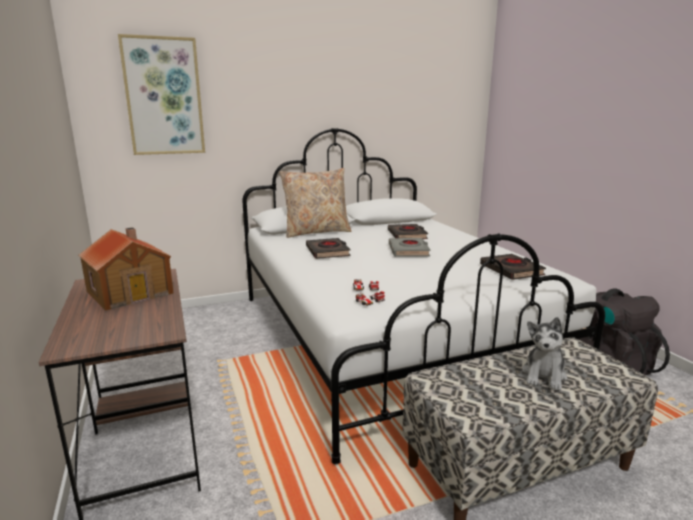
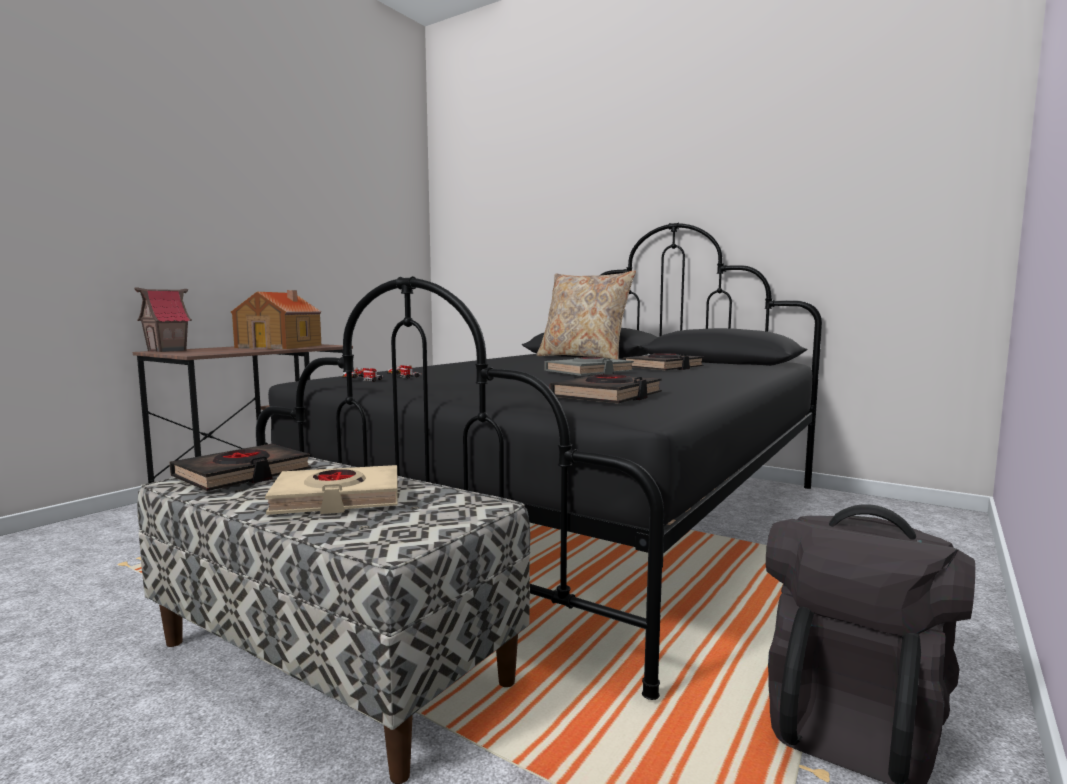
camera: 55 degrees right, 10 degrees down
picture [118,34,205,155] -> none
white bed [242,128,605,464] -> black bed [256,222,822,700]
black book [306,238,351,259] -> black book moved to [170,444,311,491]
plush toy [522,317,568,391] -> beige book [265,465,398,515]
none -> toy house [134,287,192,352]

